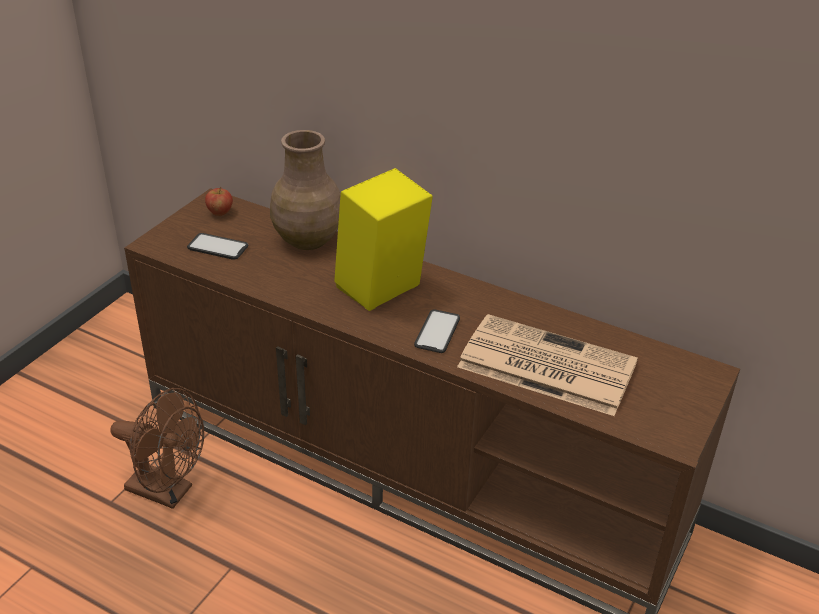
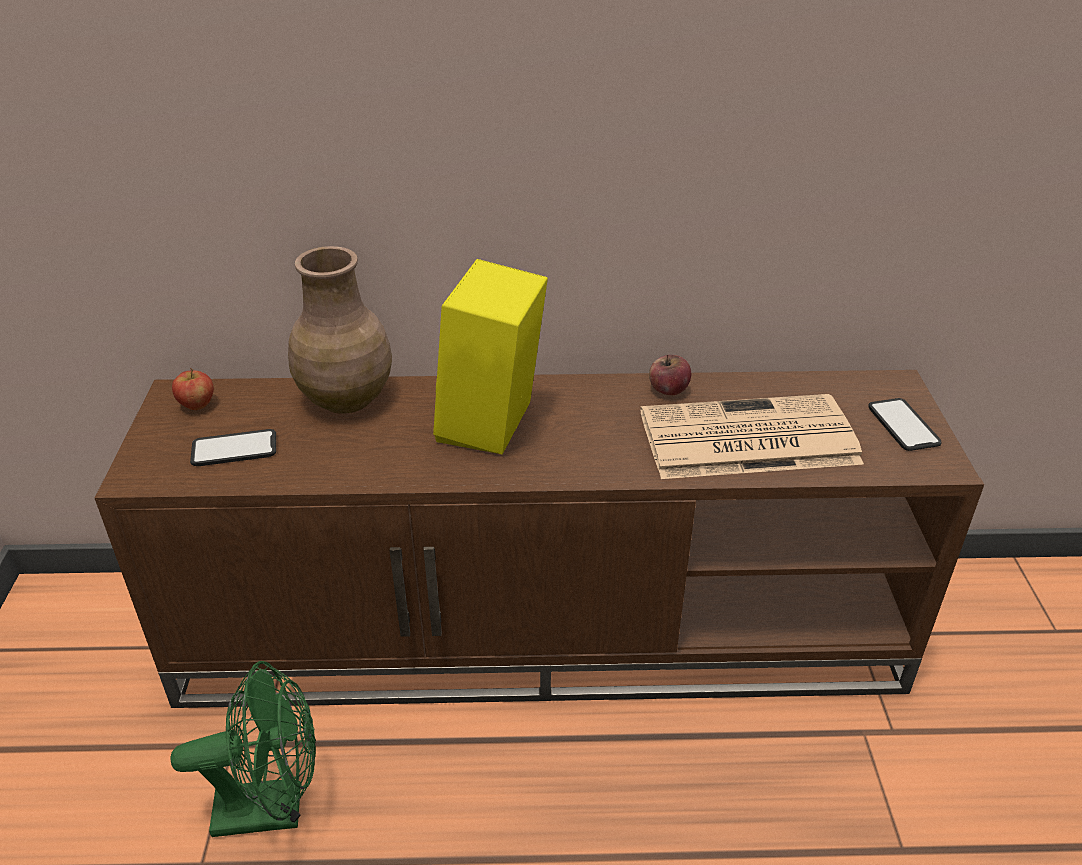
camera: 30 degrees left, 0 degrees up
brown fan [110,388,204,509] -> green fan [170,661,316,837]
phone [414,309,460,353] -> phone moved to [868,398,942,451]
none -> apple [649,355,691,395]

